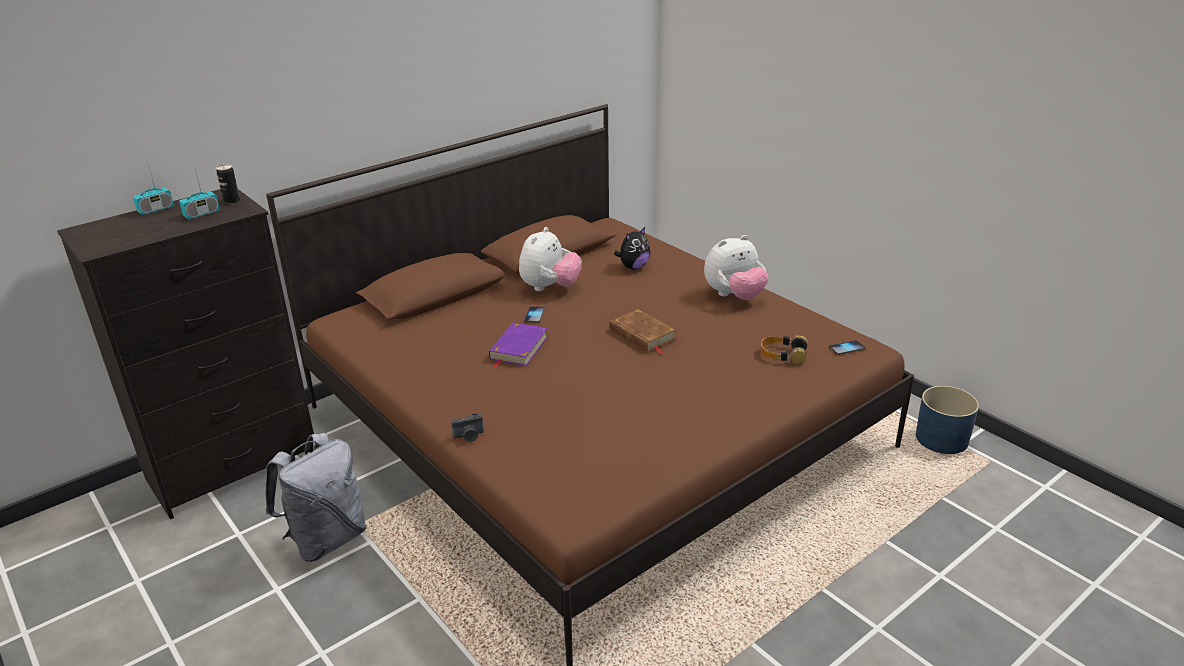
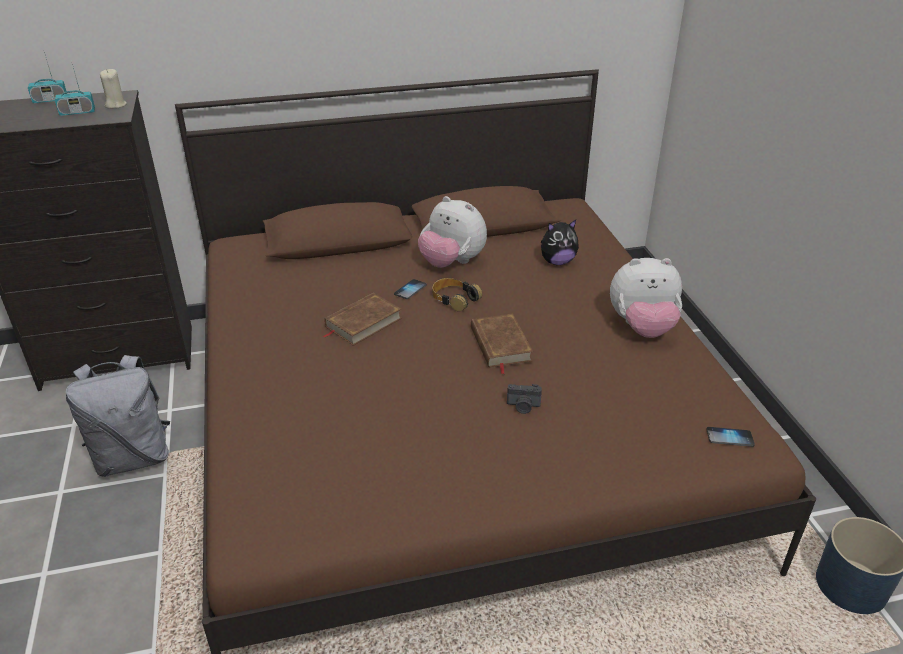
camera: 25 degrees right, 5 degrees up
can [216,165,240,204] -> beige candle [100,69,127,109]
camera [451,413,484,442] -> camera moved to [507,384,542,414]
purple book [489,322,547,368] -> brown book [323,293,402,346]
plush toy [519,227,582,291] -> plush toy turned 75 degrees clockwise [418,196,487,268]
headphones [761,335,808,364] -> headphones moved to [432,278,482,312]

